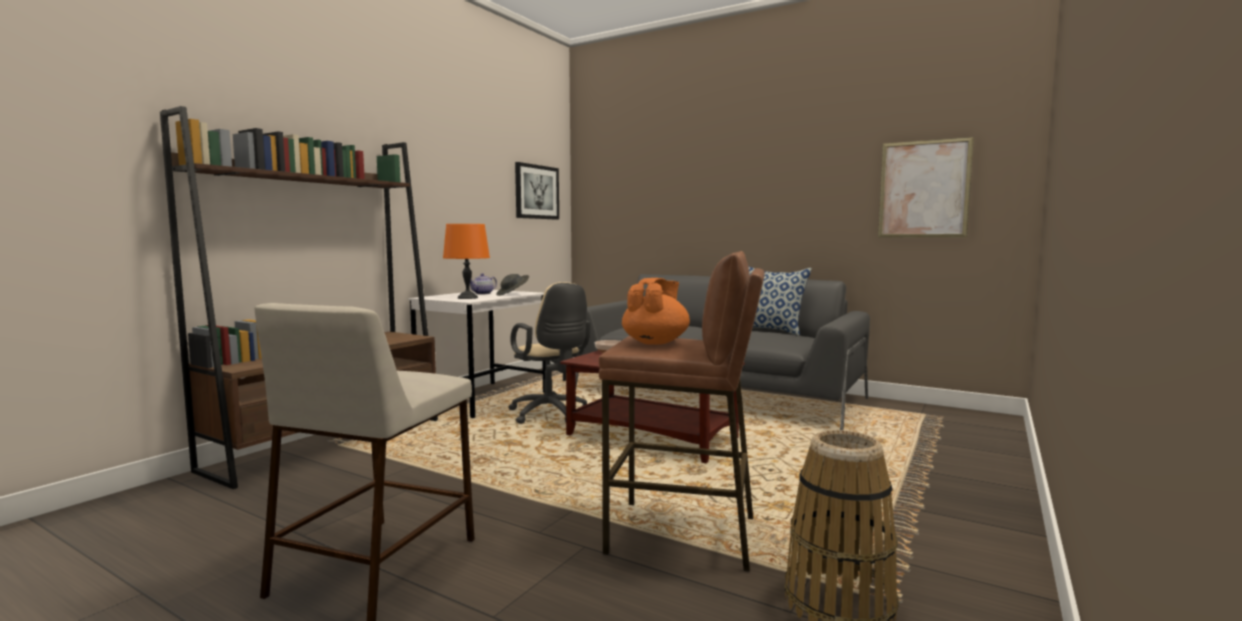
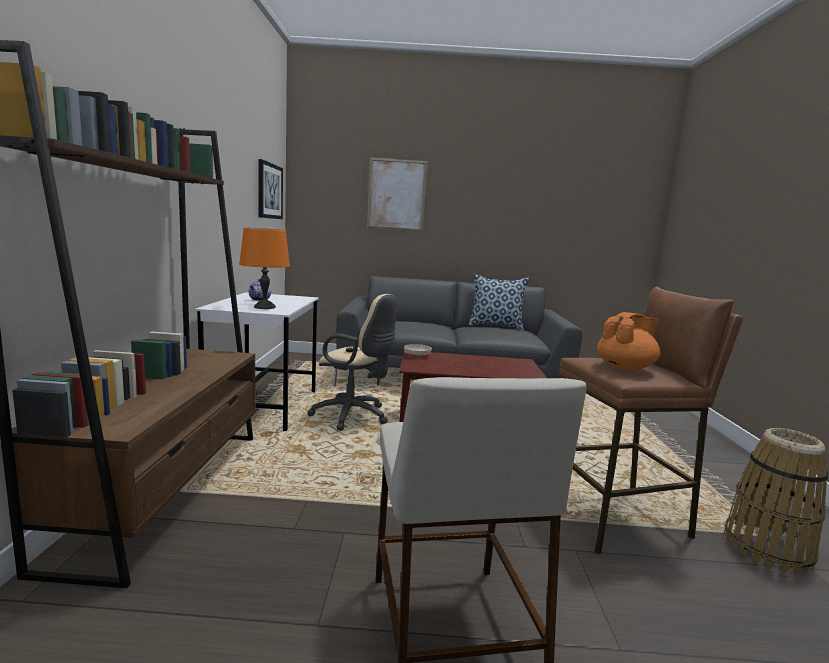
camera: 30 degrees left, 5 degrees up
grey hat [496,274,529,296] -> none
orange teapot [622,278,690,345] -> orange teapot turned 60 degrees clockwise [597,312,661,371]
picture [878,137,974,238] -> picture moved to [367,157,428,232]

